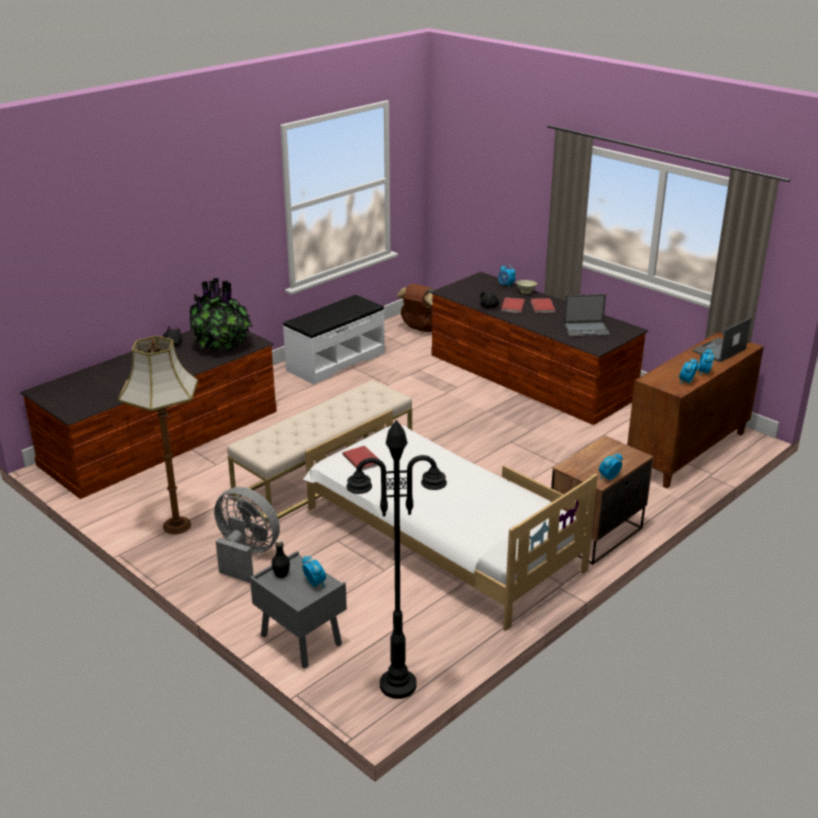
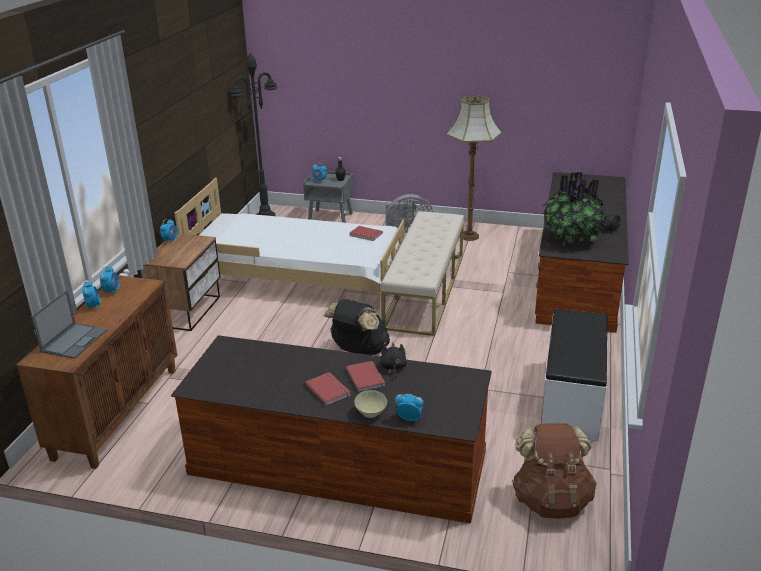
camera: 150 degrees right, 0 degrees up
laptop [563,294,611,337] -> none
none -> black backpack [323,299,390,355]

